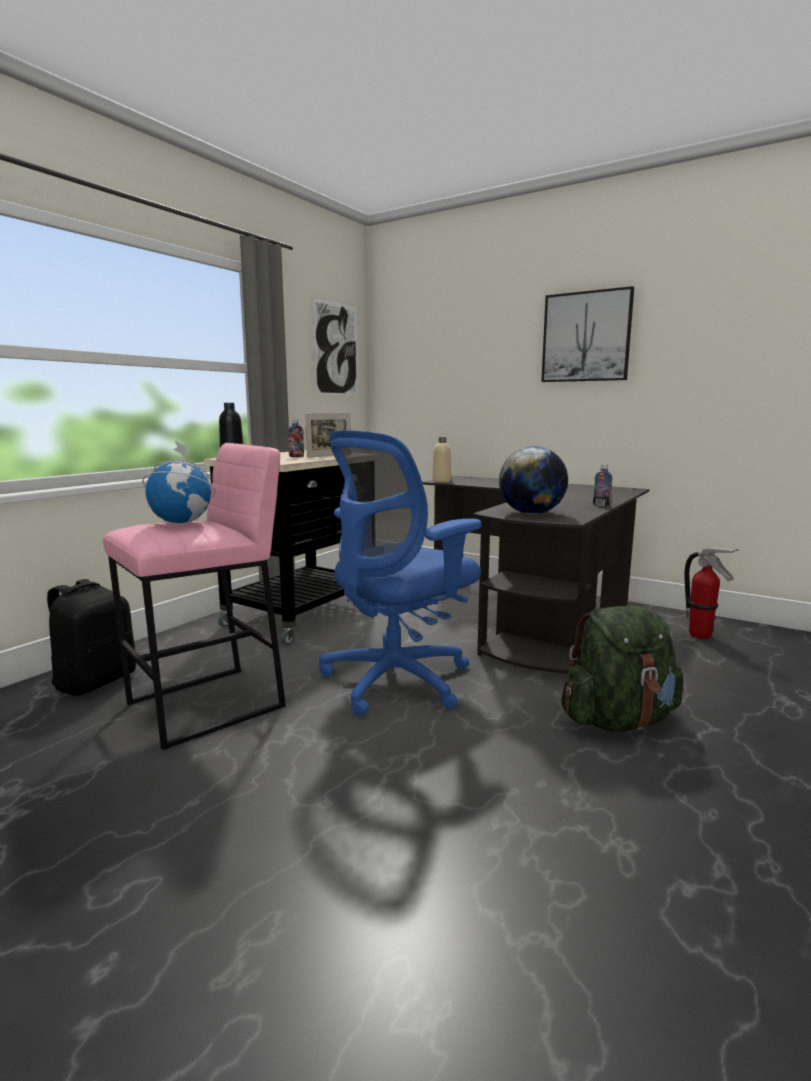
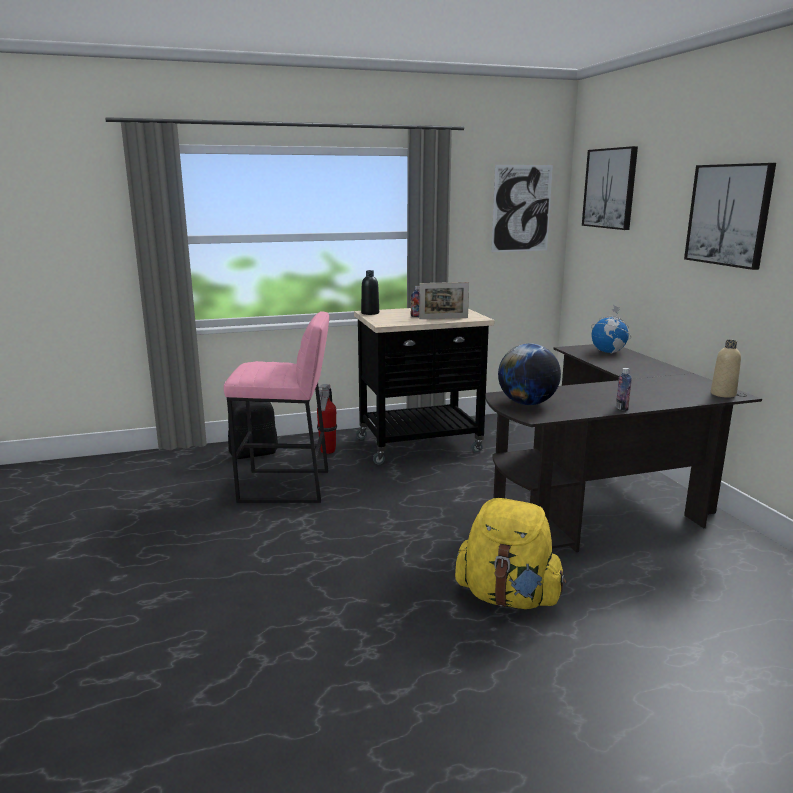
camera: 40 degrees right, 5 degrees up
globe [142,441,216,524] -> globe moved to [591,305,631,353]
blue office chair [319,430,482,716] -> none
beige bottle [432,437,451,482] -> beige bottle moved to [711,340,741,398]
green backpack [561,605,683,732] -> yellow backpack [455,498,566,609]
fire extinguisher [684,547,739,639] -> fire extinguisher moved to [317,384,337,454]
none -> picture [582,146,638,230]

